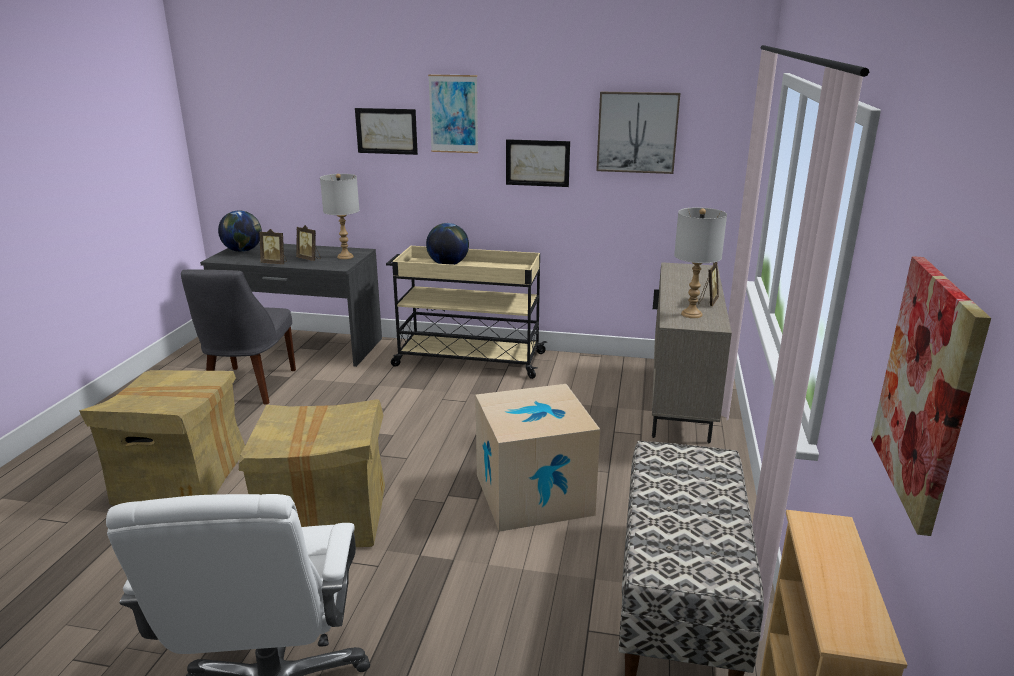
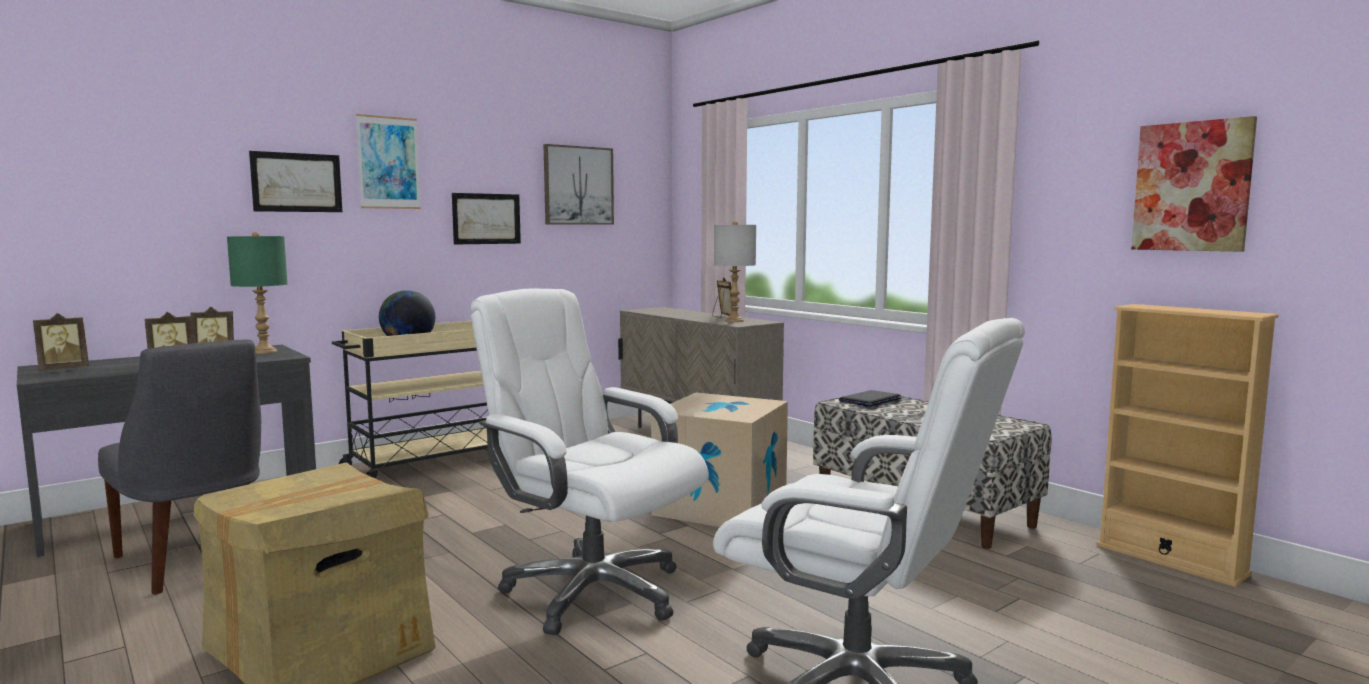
camera: 50 degrees left, 15 degrees down
globe [218,211,262,252] -> picture frame [33,313,89,370]
cardboard box [239,399,385,547] -> white office chair [471,289,708,635]
grey table lamp [320,174,359,259] -> green table lamp [227,232,288,354]
none -> laptop [839,390,902,407]

